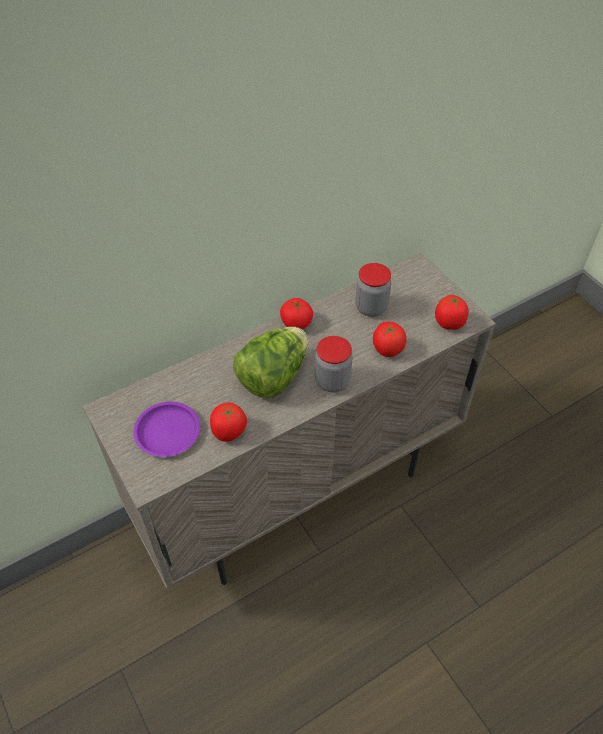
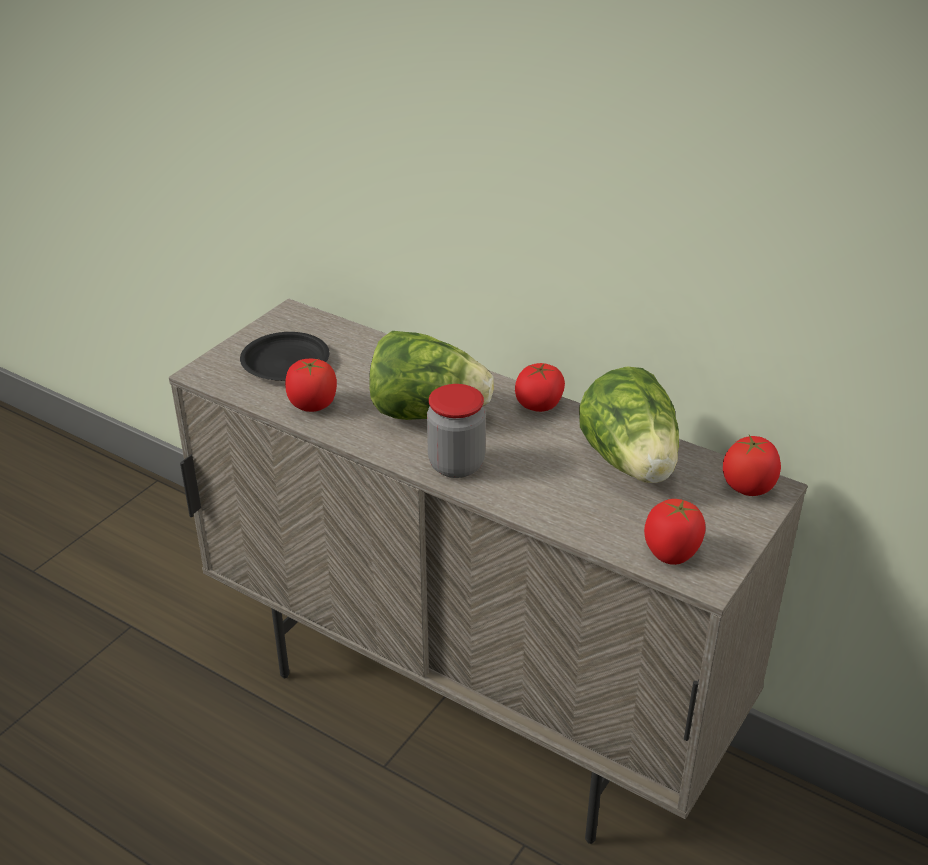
camera: 65 degrees right, 15 degrees down
purple plate [133,402,200,457] -> black plate [240,332,329,381]
jar [355,263,391,317] -> lettuce [579,366,679,483]
tomato [373,322,406,357] -> tomato moved to [723,435,781,496]

